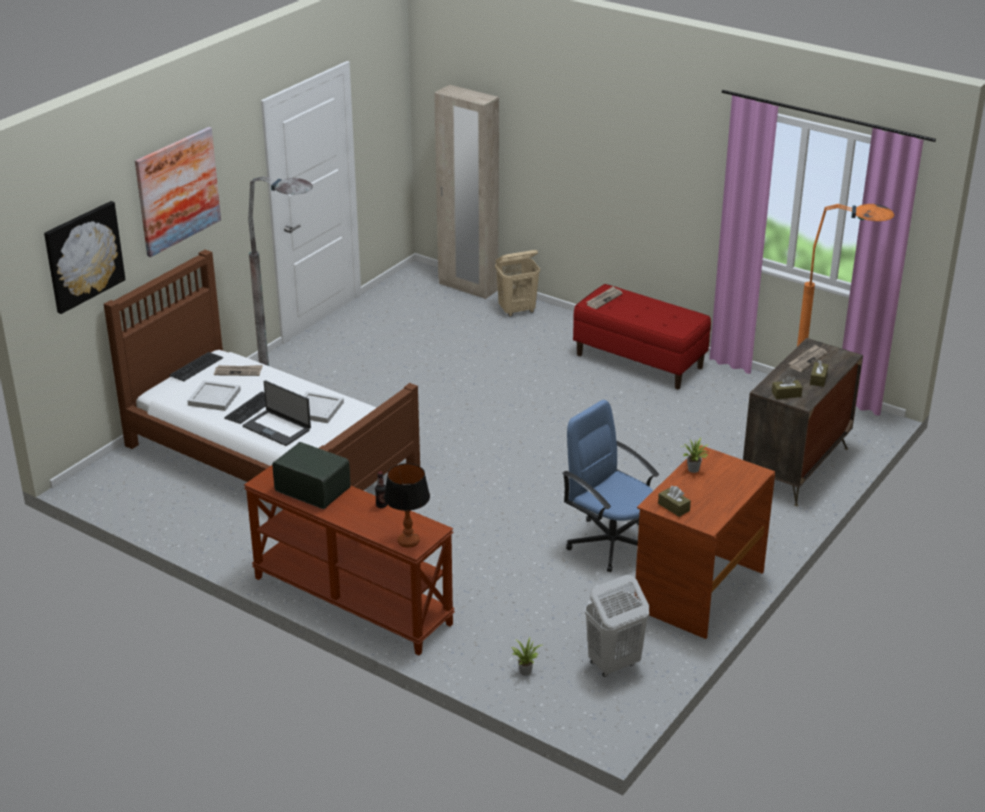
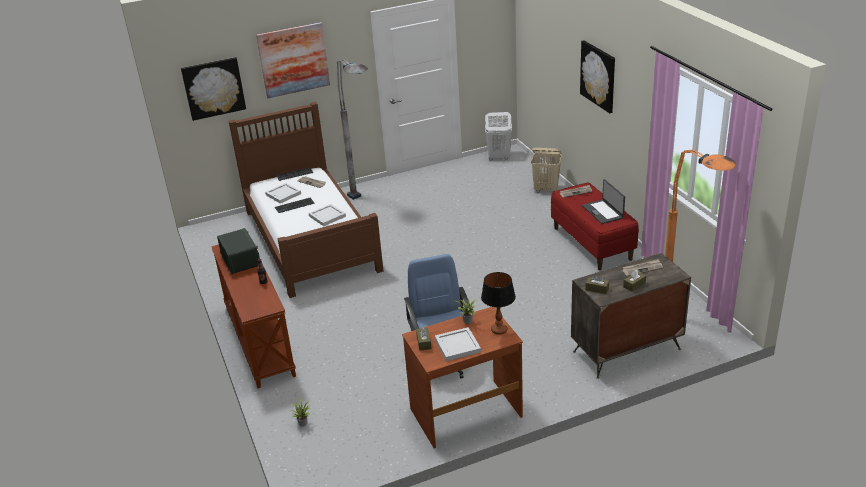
camera: 35 degrees right, 0 degrees up
laptop [242,380,311,446] -> laptop moved to [582,179,625,224]
table lamp [384,463,430,548] -> table lamp moved to [481,272,516,335]
beige wardrobe [434,85,499,299] -> none
white laundry basket [585,575,649,677] -> white laundry basket moved to [485,112,512,160]
none -> white tray [435,327,481,361]
none -> picture [580,40,615,113]

